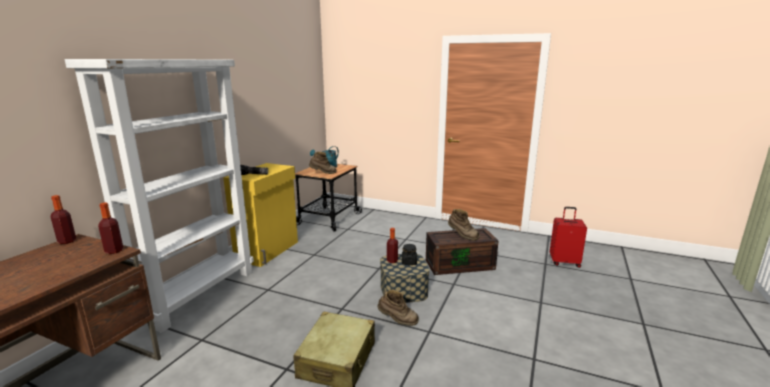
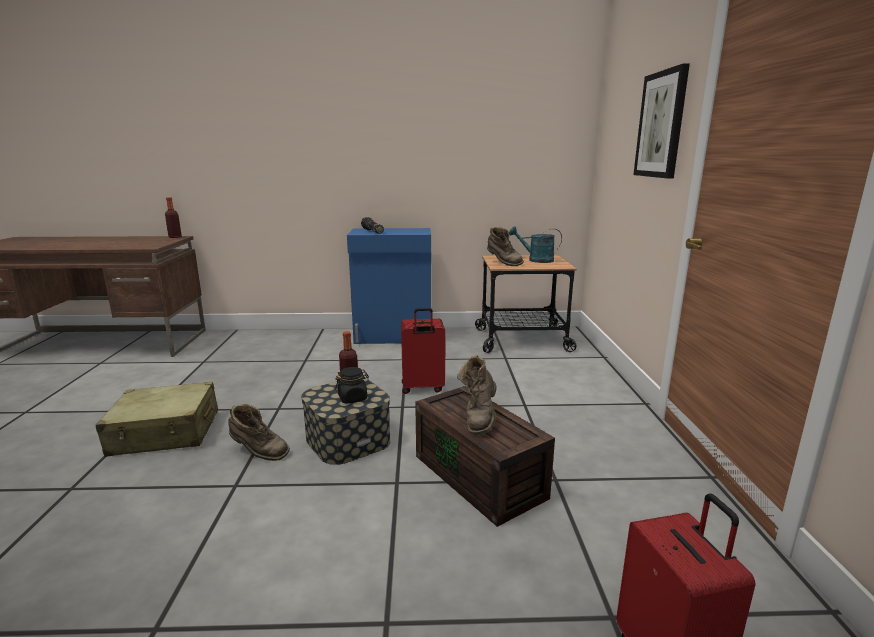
camera: 65 degrees right, 0 degrees up
white bookcase [65,59,254,333] -> none
bottle [98,202,123,254] -> none
yellow cabinet [223,163,298,267] -> blue cabinet [347,228,431,344]
brown boot [377,290,419,326] -> brown boot turned 60 degrees counterclockwise [228,404,290,461]
none -> red suitcase [401,308,446,394]
none -> picture [633,63,690,178]

